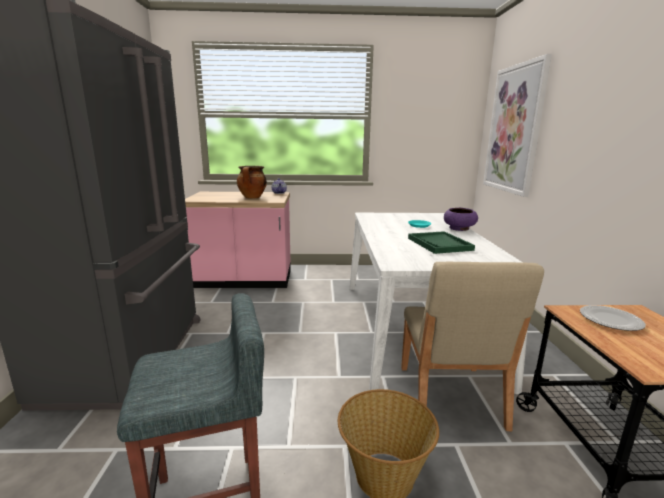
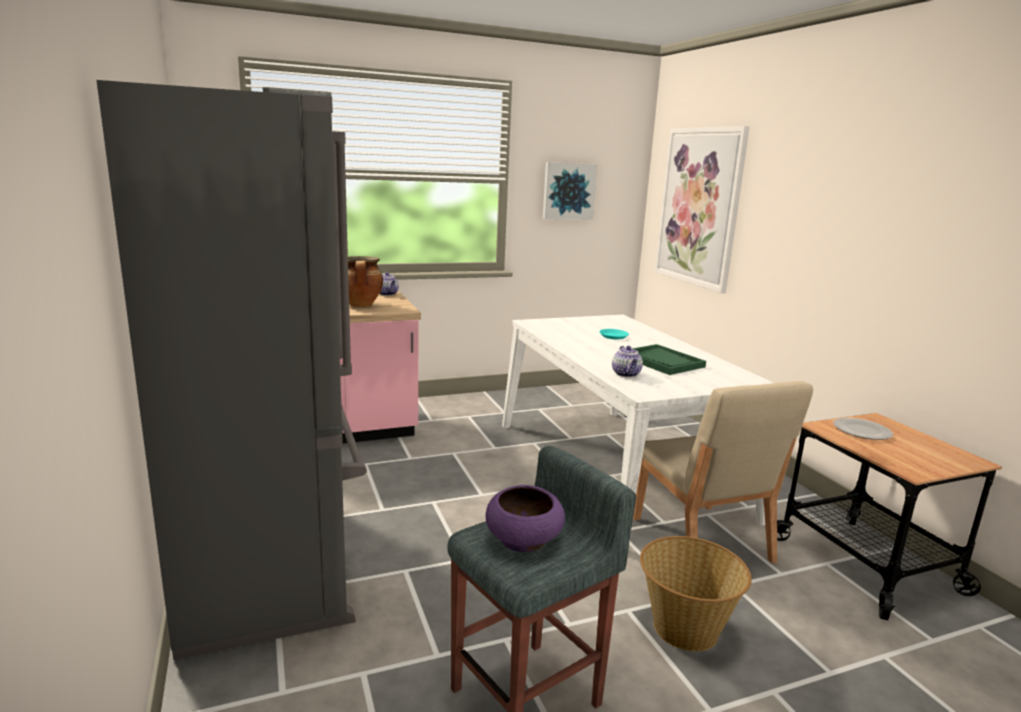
camera: 20 degrees left, 0 degrees up
purple bowl [444,208,478,231] -> purple bowl moved to [485,485,565,552]
none -> picture [543,162,597,219]
none -> teapot [612,346,643,377]

